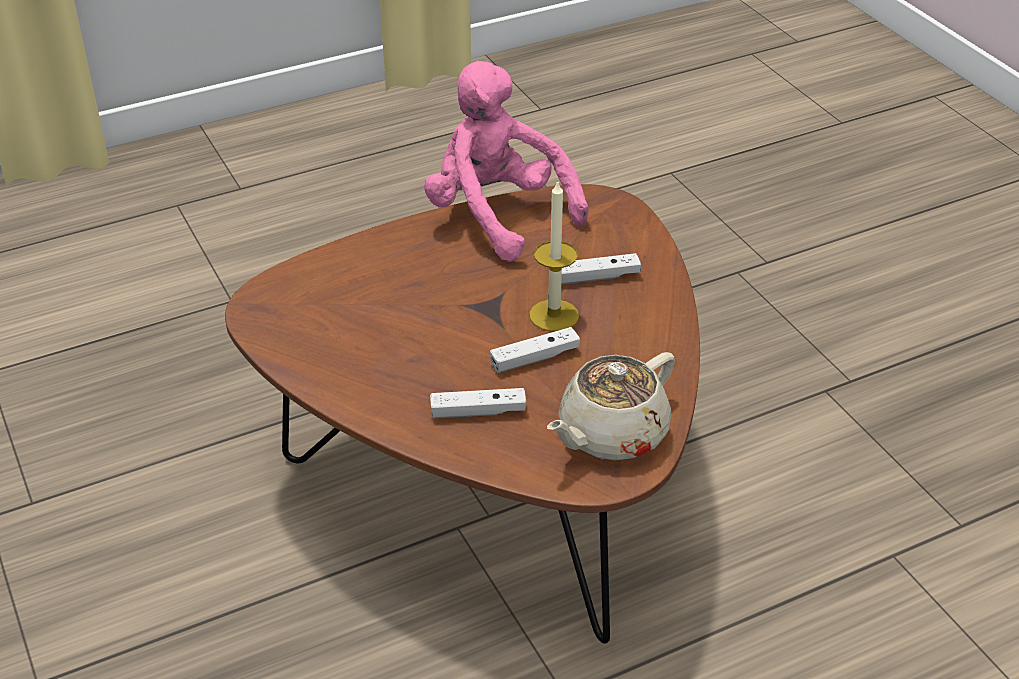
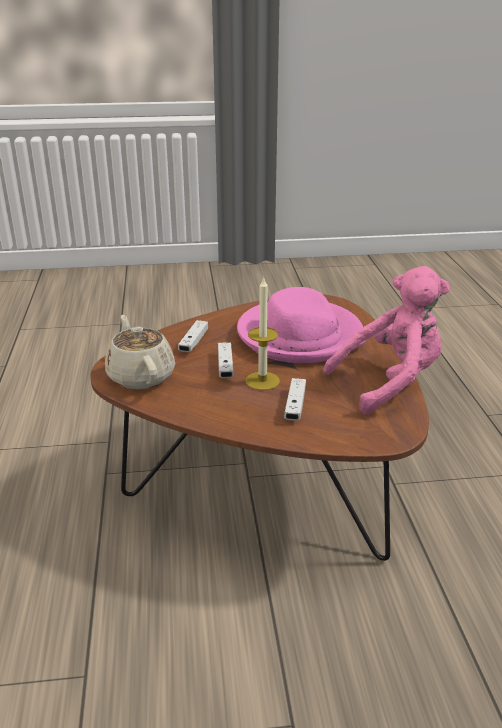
camera: 110 degrees right, 10 degrees down
none -> pink hat [237,287,366,363]

